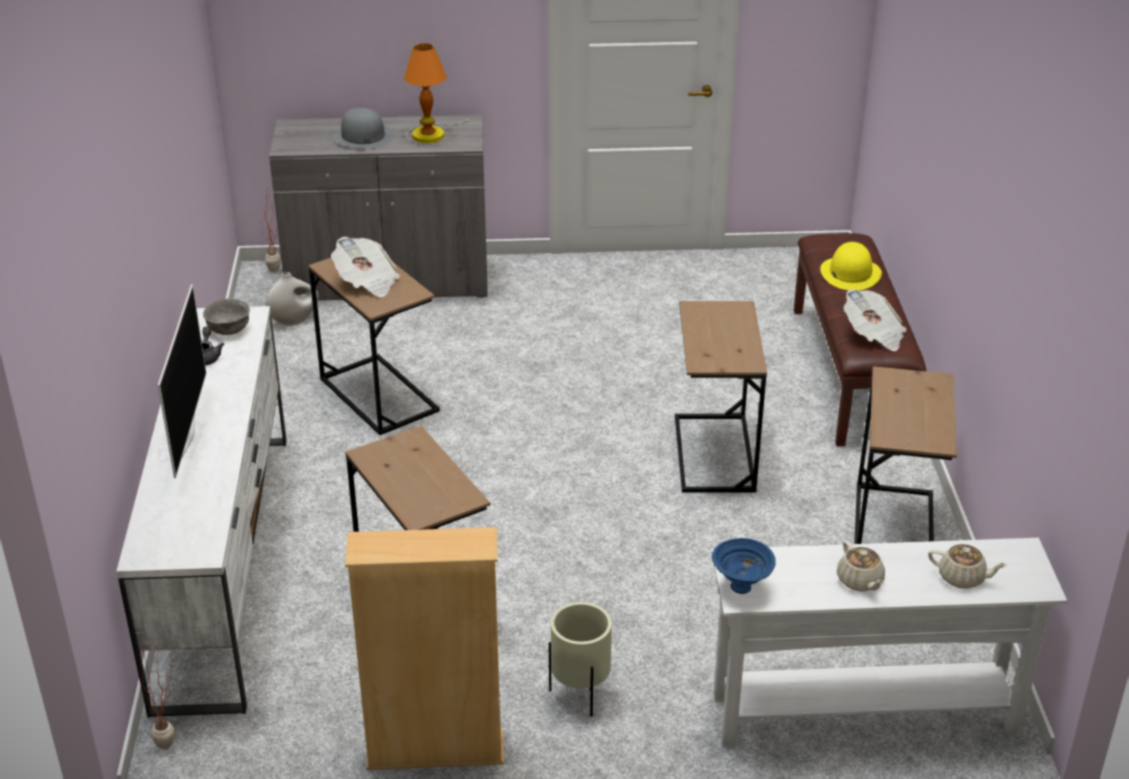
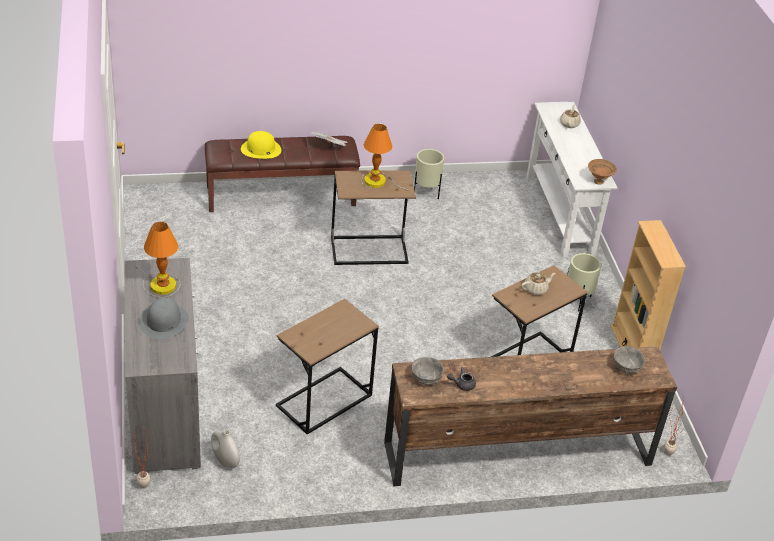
camera: 100 degrees left, 5 degrees up
white tv stand [116,306,287,718] -> brown tv stand [384,346,677,486]
television [158,284,206,478] -> none
newspaper [331,237,400,297] -> none
blue bowl [712,538,776,594] -> brown bowl [588,159,617,184]
beige teapot [837,541,885,592] -> beige teapot moved to [521,272,556,295]
brown side table [854,366,957,544] -> beige planter [414,149,444,199]
none -> table lamp [361,123,409,190]
none -> grey bowl [614,346,645,374]

